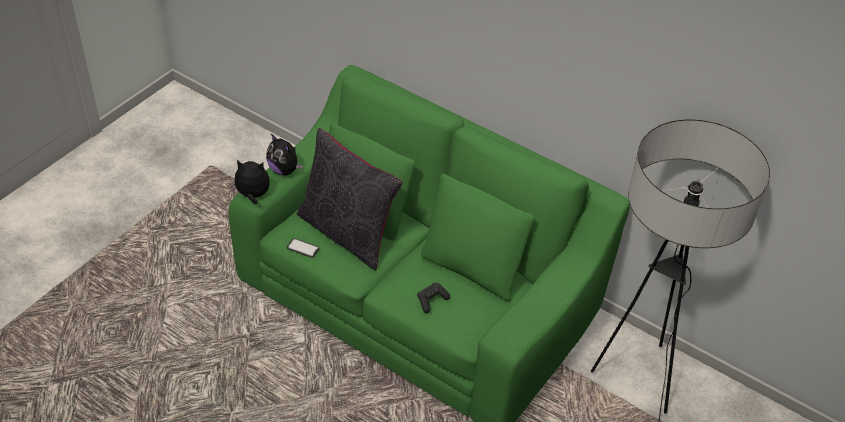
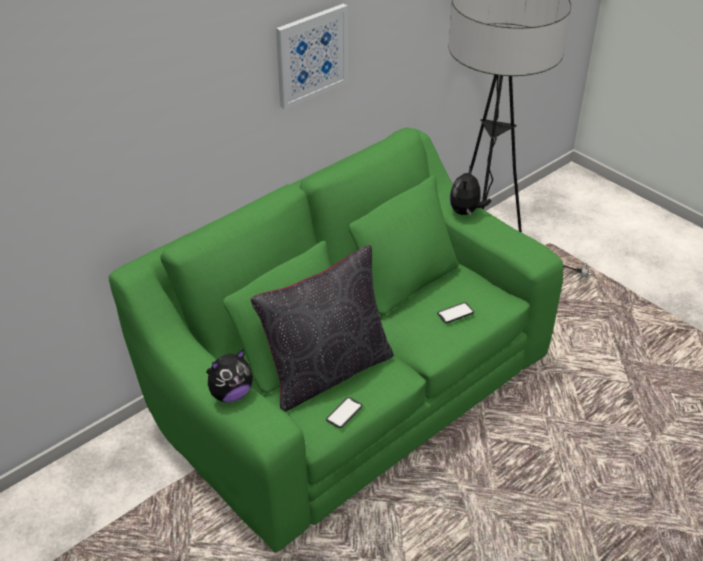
camera: 75 degrees left, 5 degrees down
plush toy [230,160,270,204] -> plush toy moved to [450,165,491,216]
black game controller [417,283,450,313] -> phone [437,302,474,323]
none -> picture [276,4,348,110]

